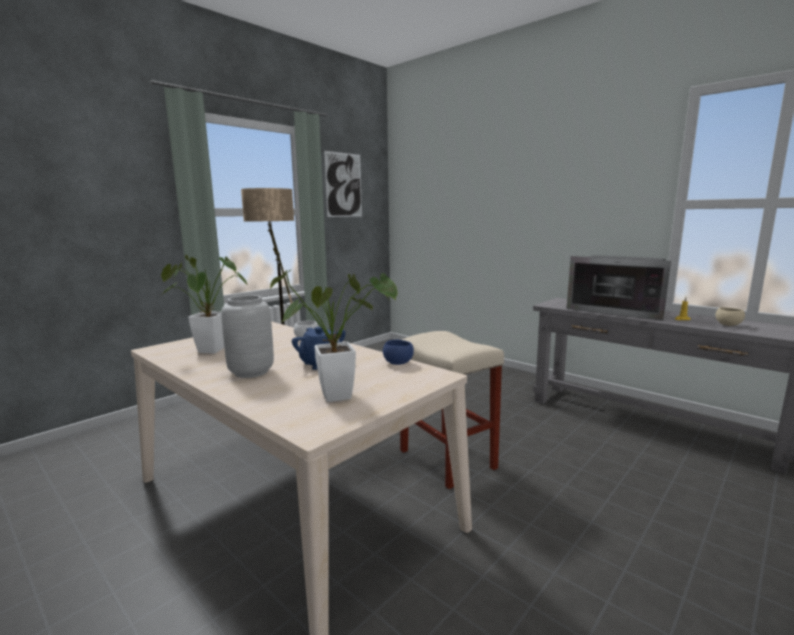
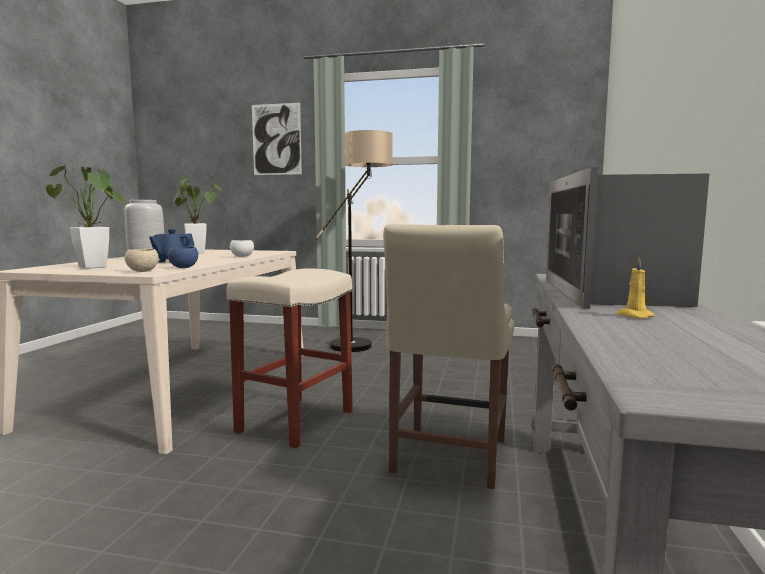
camera: 60 degrees right, 5 degrees down
picture [324,151,362,217] -> picture moved to [252,103,302,175]
beige bowl [715,307,745,326] -> beige bowl moved to [125,249,159,272]
none -> beige chair [383,224,514,489]

